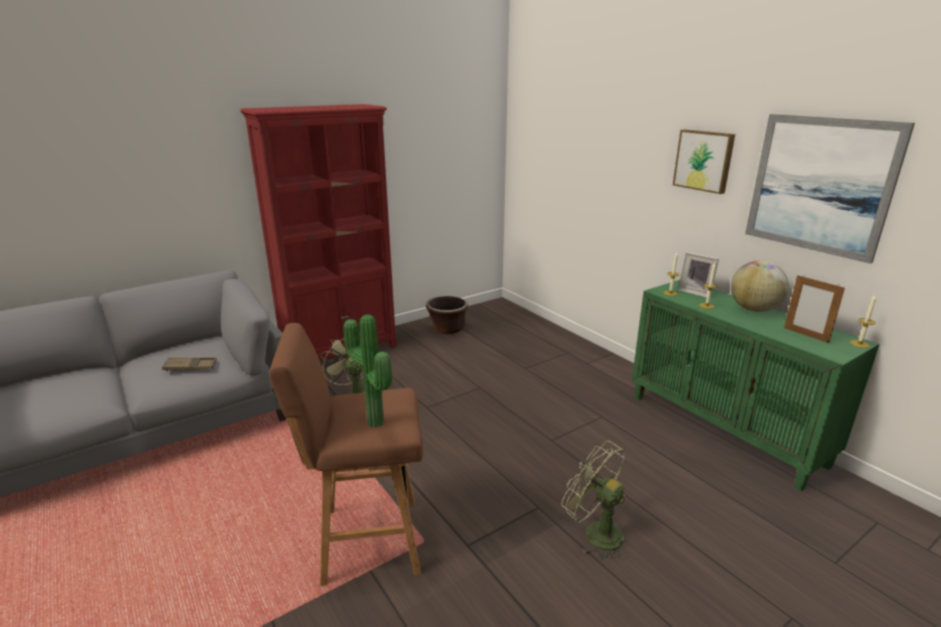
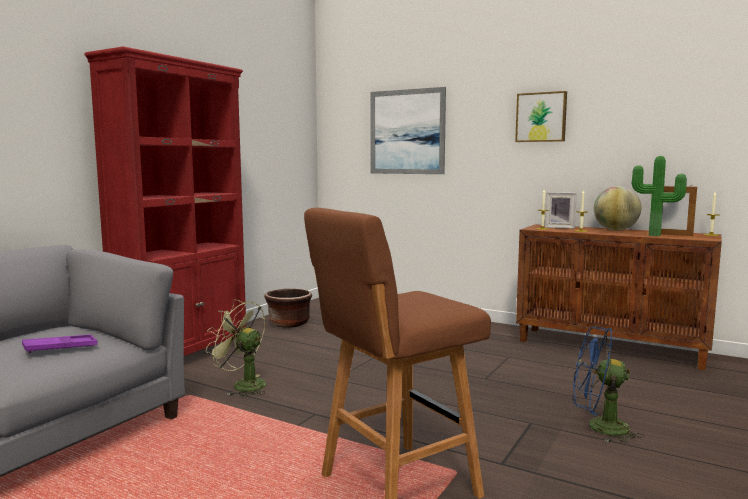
camera: 25 degrees left, 15 degrees down
brown tray [162,357,217,371] -> purple tray [22,334,98,353]
potted plant [343,314,392,428] -> potted plant moved to [632,156,687,236]
green fan [562,441,628,561] -> blue fan [573,326,644,443]
green cabinet [632,280,879,491] -> brown cabinet [516,224,722,371]
picture [745,114,915,264] -> picture moved to [370,87,446,174]

